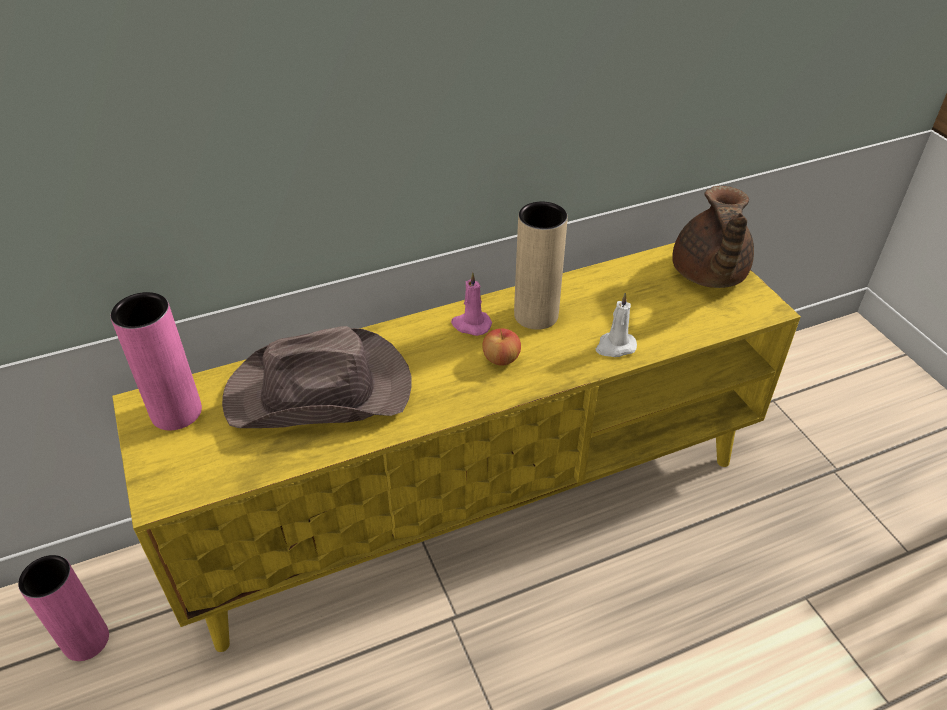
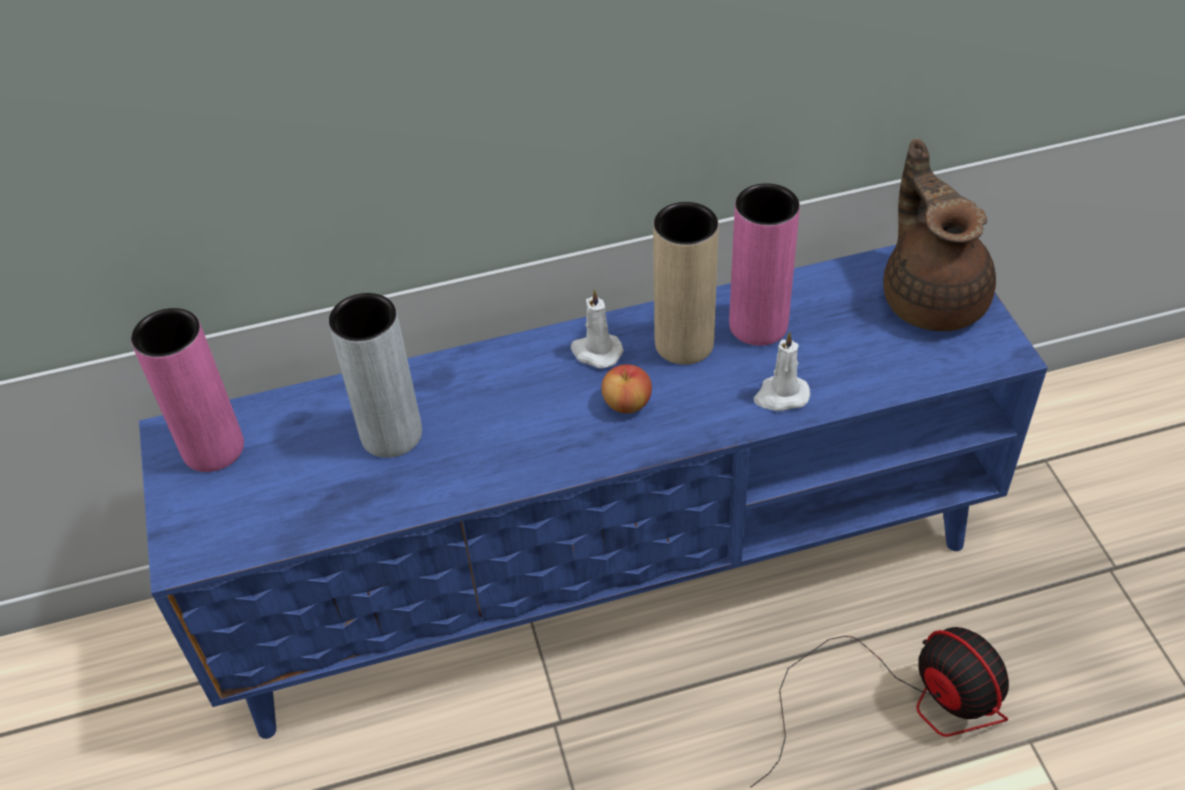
camera: 10 degrees right, 5 degrees up
pink vase [18,555,109,661] -> pink vase moved to [729,183,800,346]
yellow tv stand [112,243,801,652] -> blue tv stand [139,245,1048,739]
brown hat [222,326,411,428] -> grey vase [328,293,422,458]
pink candle [451,272,492,336] -> white candle [571,289,624,369]
brown teapot [672,186,754,288] -> brown teapot turned 150 degrees clockwise [883,139,996,331]
none -> fan [751,627,1009,787]

